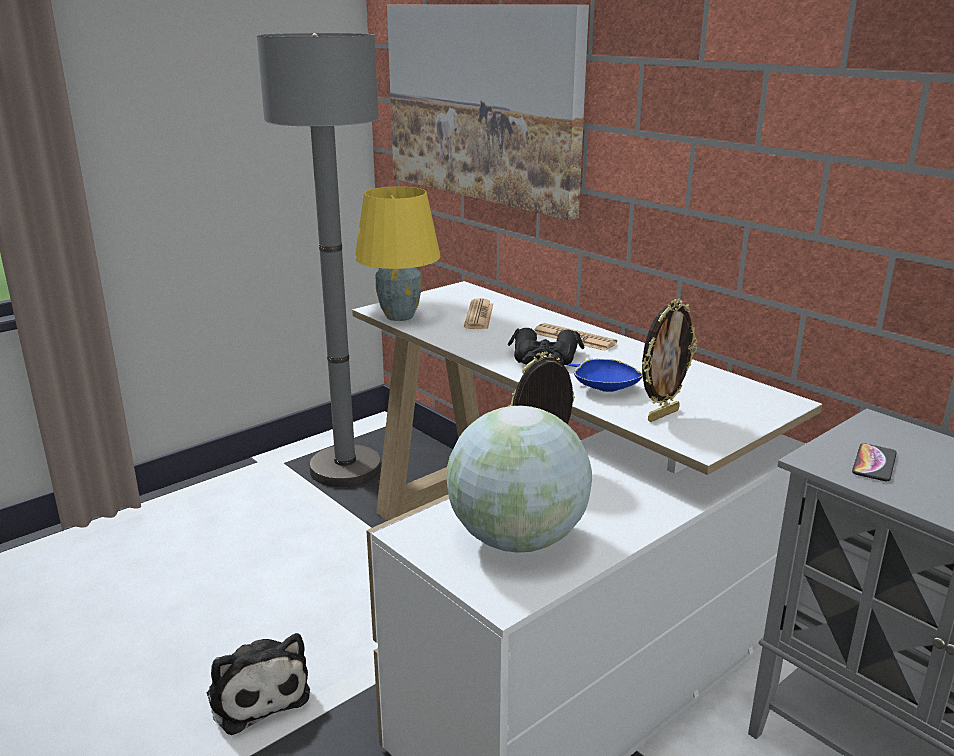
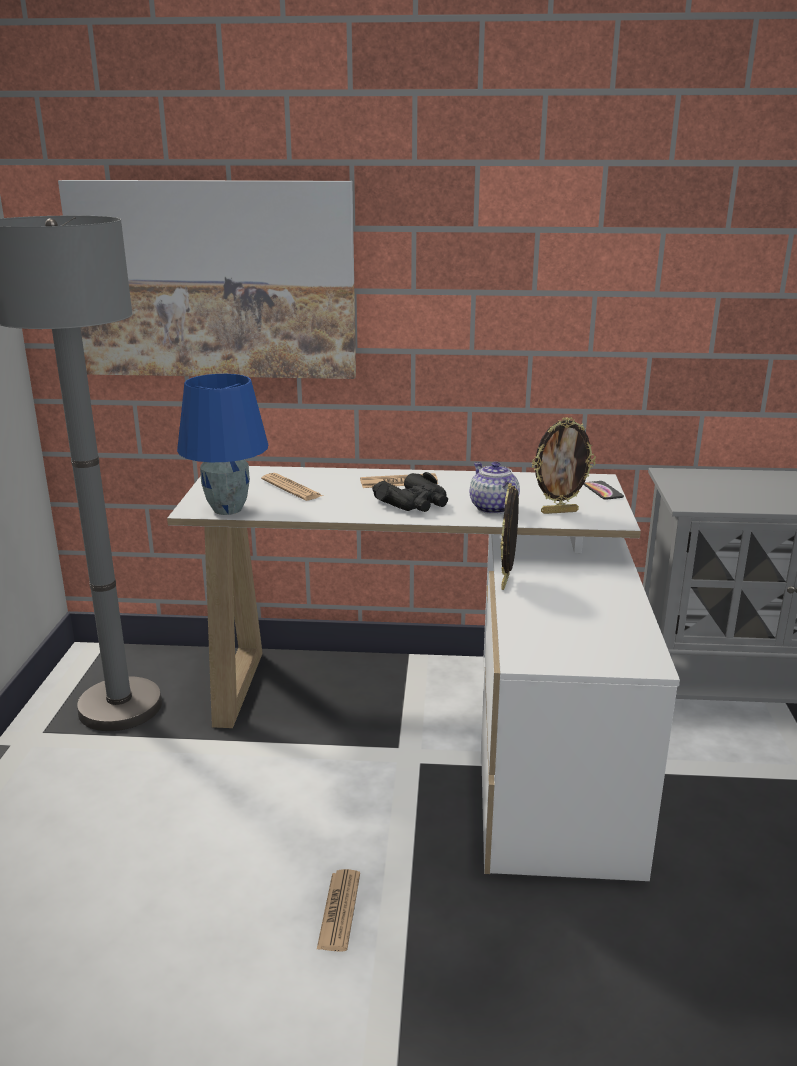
camera: 45 degrees left, 0 degrees up
plush toy [207,633,310,735] -> newspaper [316,869,360,952]
yellow table lamp [355,186,440,321] -> blue table lamp [177,374,268,515]
globe [446,406,592,553] -> none
blue bowl [568,359,643,392] -> teapot [470,462,520,514]
picture frame [642,299,697,422] -> picture frame turned 75 degrees clockwise [532,417,596,514]
phone [852,443,897,481] -> phone moved to [583,481,624,500]

